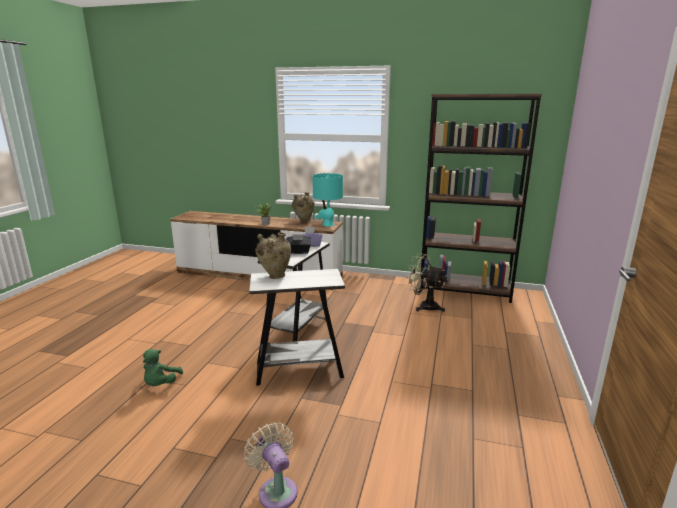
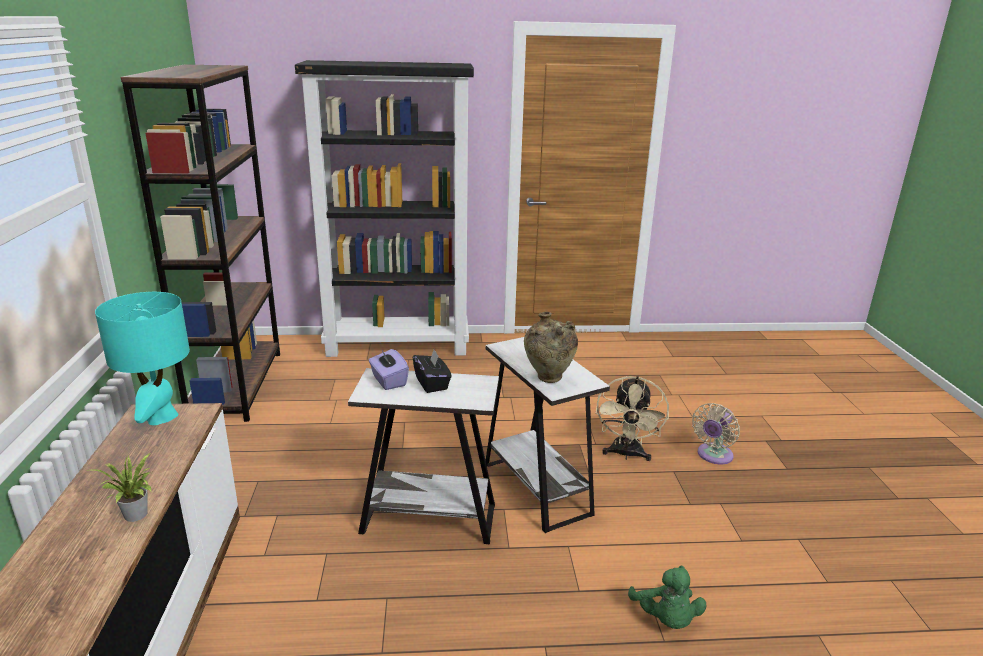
camera: 110 degrees left, 5 degrees up
green plush toy [143,349,183,386] -> green plush toy turned 90 degrees clockwise [628,566,706,629]
beige vase [292,192,314,222] -> none
beige fan [406,253,447,312] -> beige fan moved to [596,376,669,461]
none -> black bookcase [295,60,474,357]

